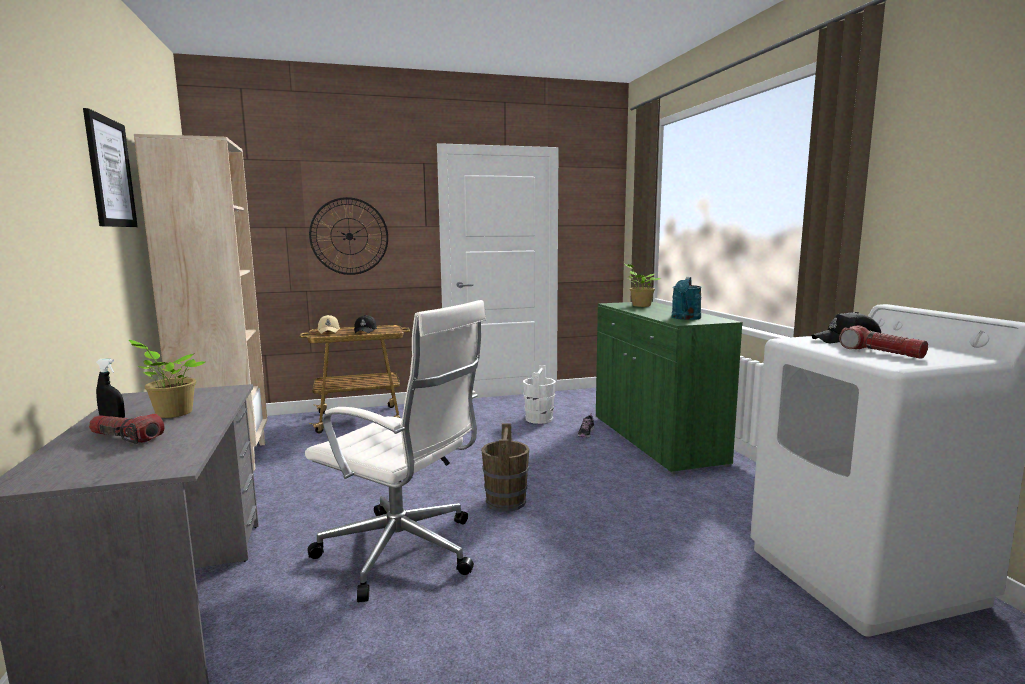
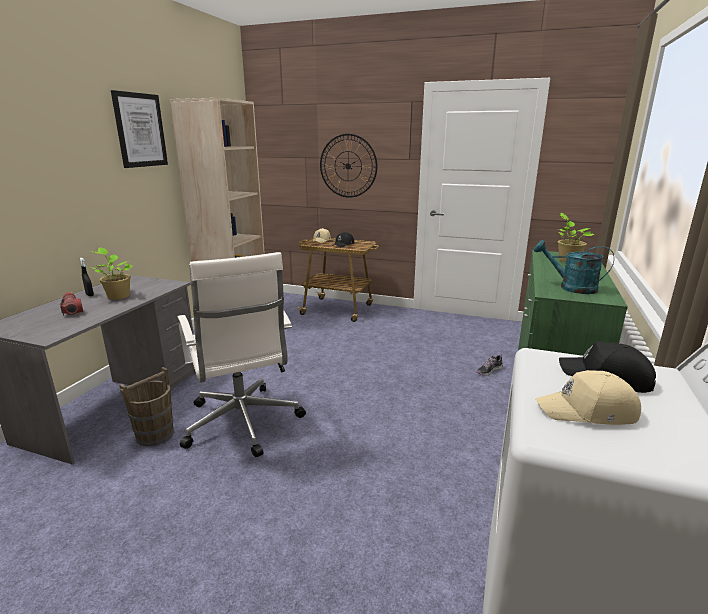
camera: 35 degrees right, 10 degrees up
brown bucket [481,423,529,512] -> brown bucket moved to [119,367,174,446]
white bucket [523,365,556,424] -> none
turquoise watering can [672,277,702,320] -> turquoise watering can turned 60 degrees clockwise [534,240,614,294]
flashlight [839,325,928,359] -> beige cap [536,370,641,425]

